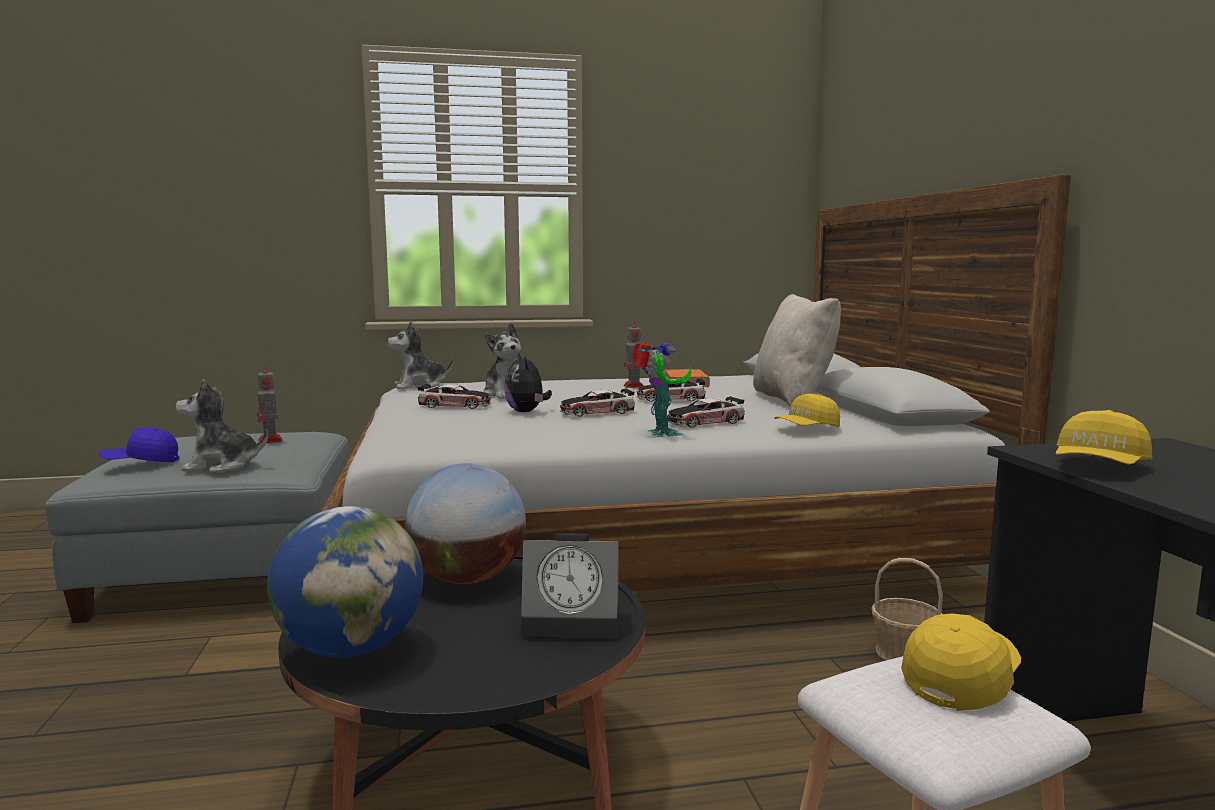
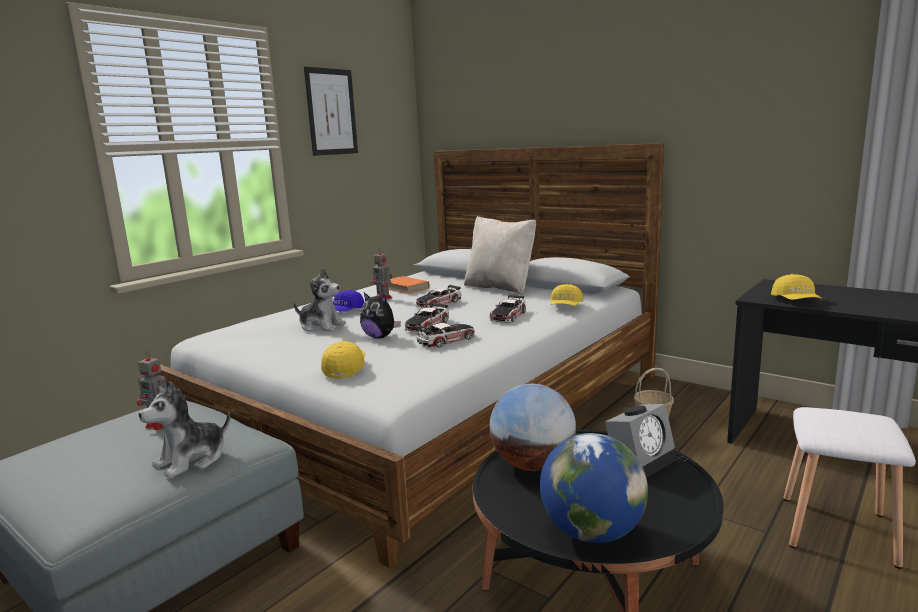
camera: 40 degrees left, 5 degrees up
blue cap [99,428,179,462] -> blue cap moved to [333,290,364,312]
plush toy [387,321,453,389] -> none
toy car [418,384,491,409] -> toy car moved to [416,323,475,348]
toy robot [632,342,691,437] -> none
yellow cap [901,613,1021,711] -> yellow cap moved to [321,341,365,379]
none -> picture [304,67,358,156]

